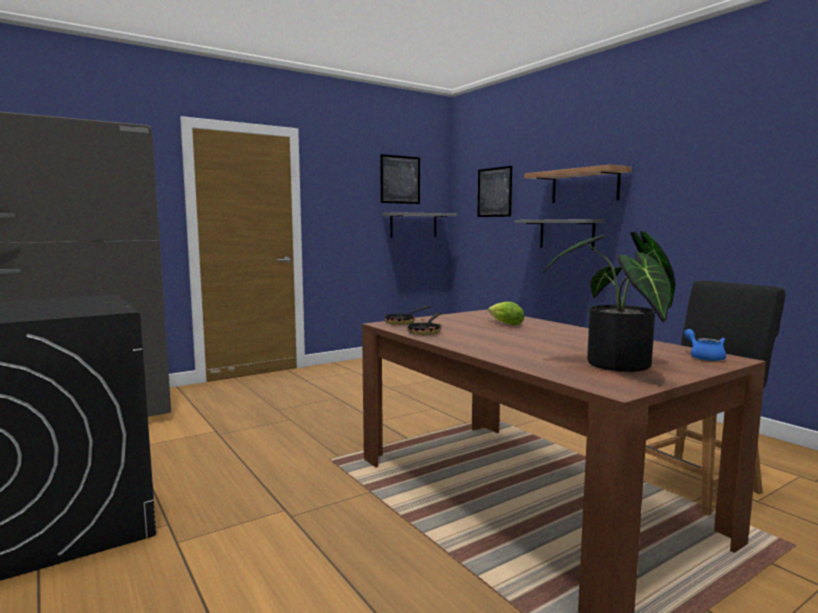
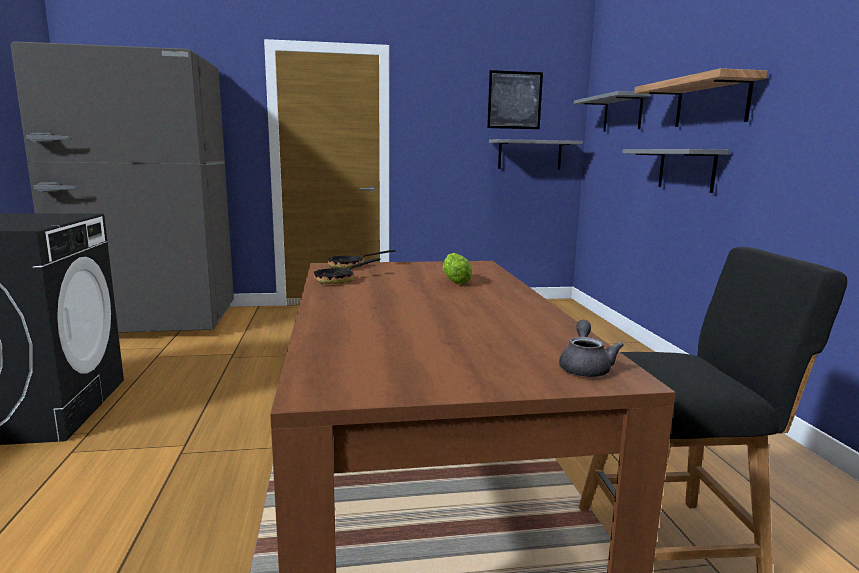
camera: 25 degrees right, 5 degrees up
picture [477,166,512,217] -> grey shelf [574,91,650,132]
potted plant [543,231,676,372] -> none
blue teapot [684,329,726,361] -> grey teapot [559,320,624,377]

